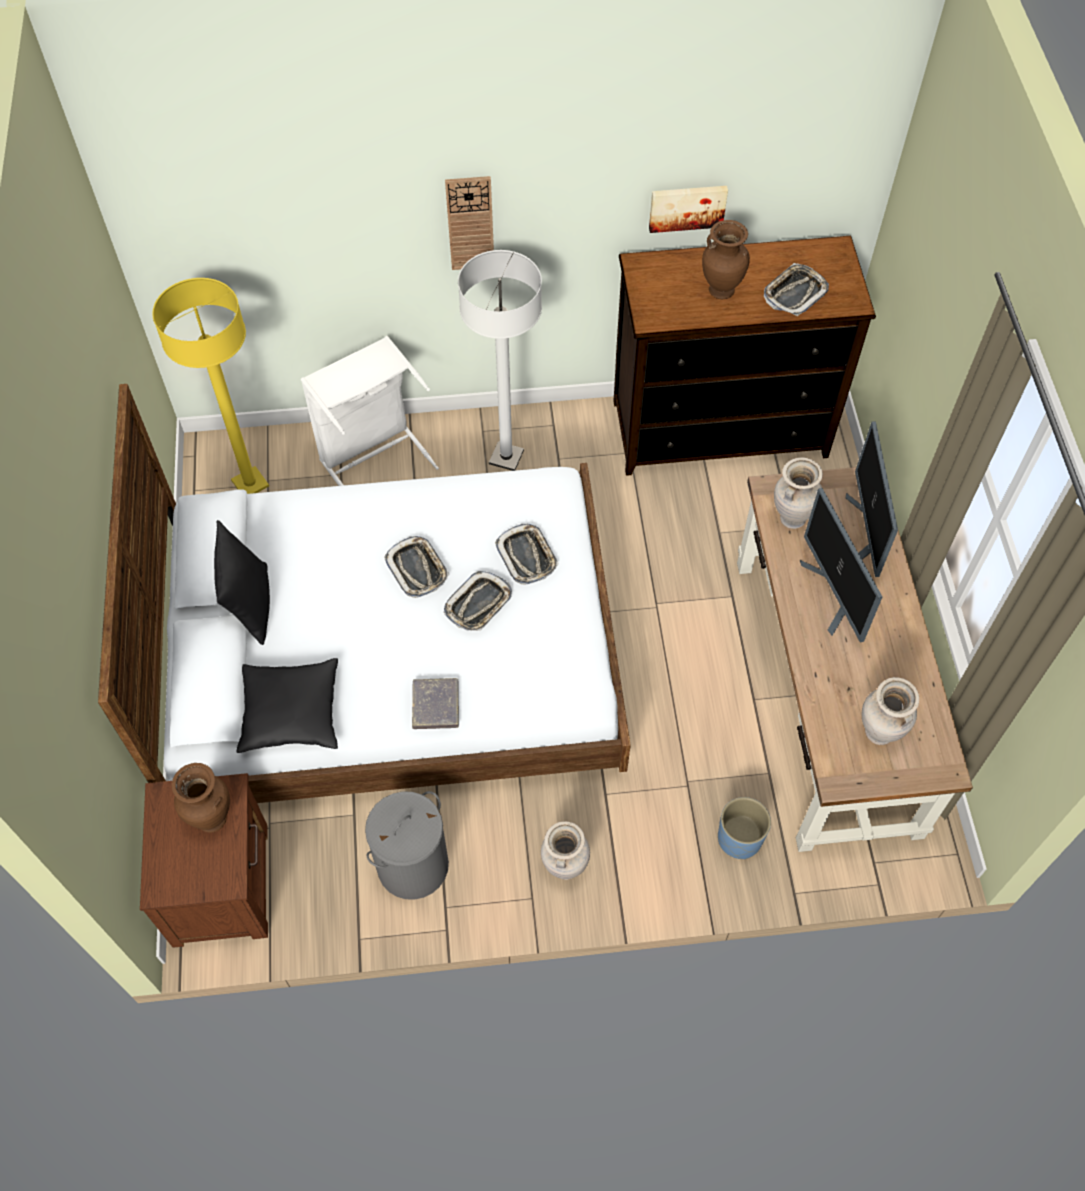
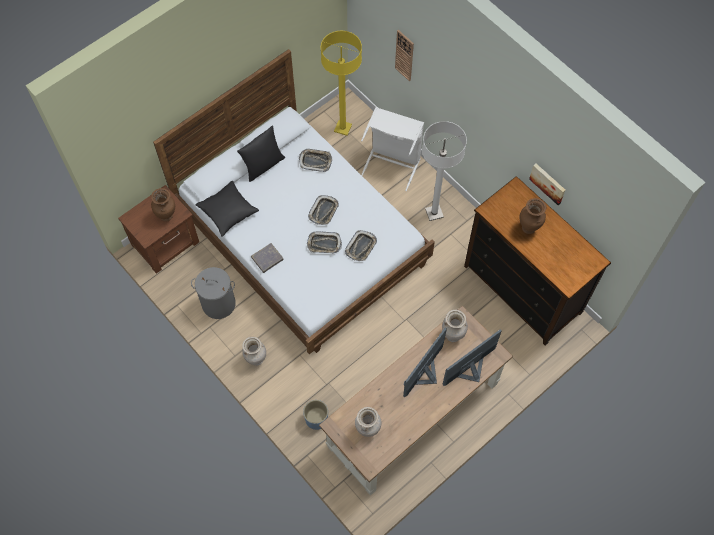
camera: 55 degrees right, 5 degrees up
wall clock [445,176,494,270] -> wall clock moved to [395,30,414,81]
tray [764,263,829,316] -> tray moved to [299,149,332,172]

